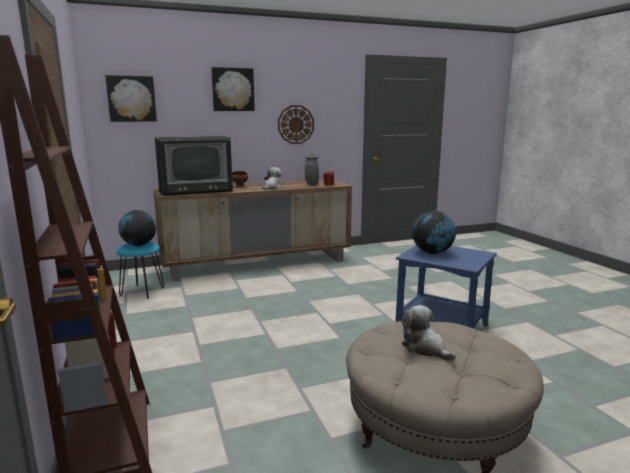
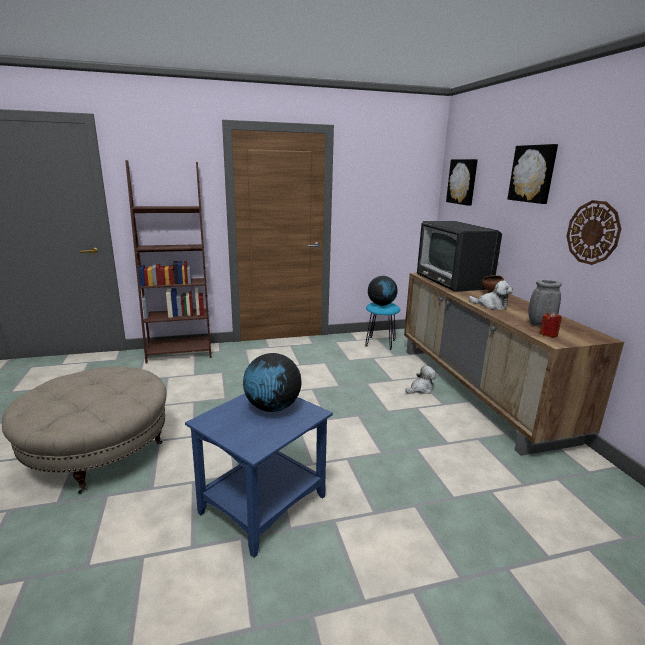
camera: 95 degrees right, 5 degrees up
plush toy [401,305,456,361] -> plush toy moved to [405,366,436,394]

